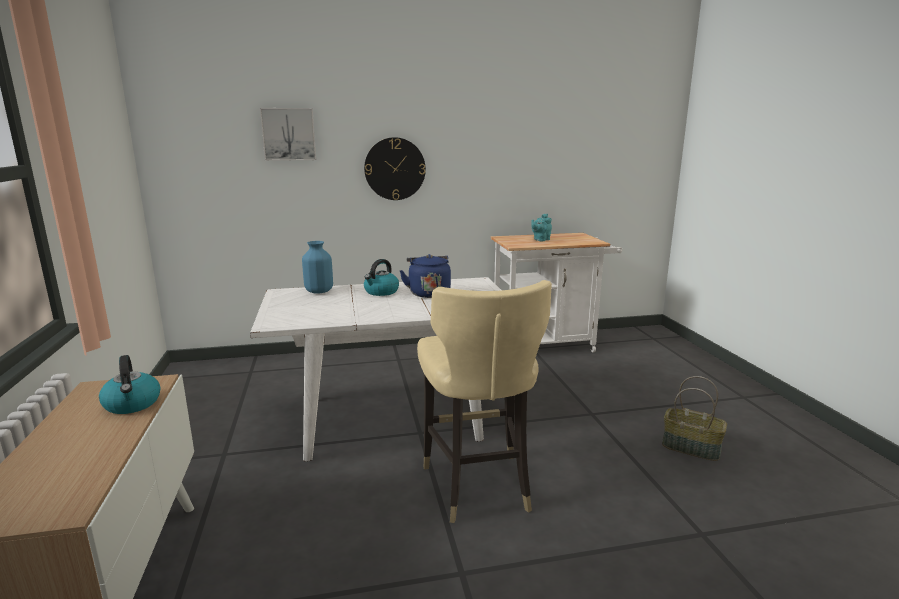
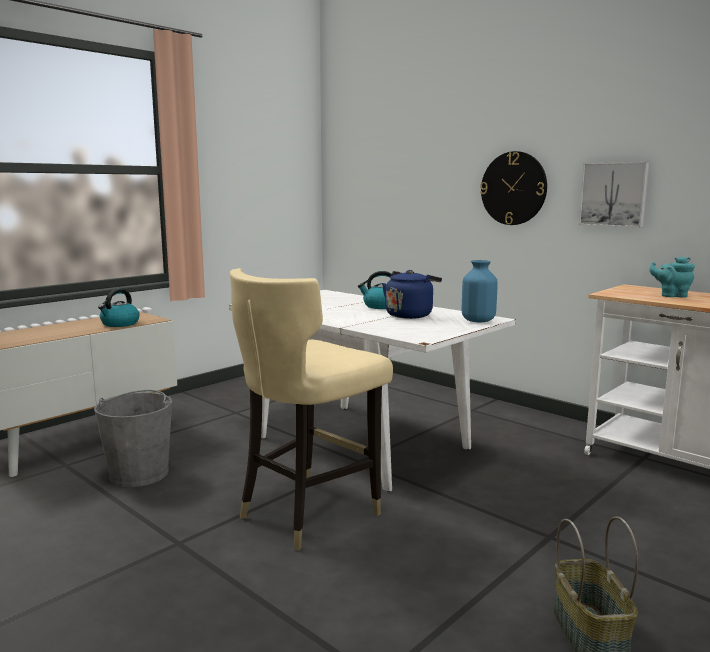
camera: 55 degrees right, 5 degrees down
picture [260,108,316,161] -> picture moved to [579,162,649,228]
blue vase [302,241,333,294] -> blue vase moved to [462,260,498,322]
none -> grey bucket [94,390,172,487]

